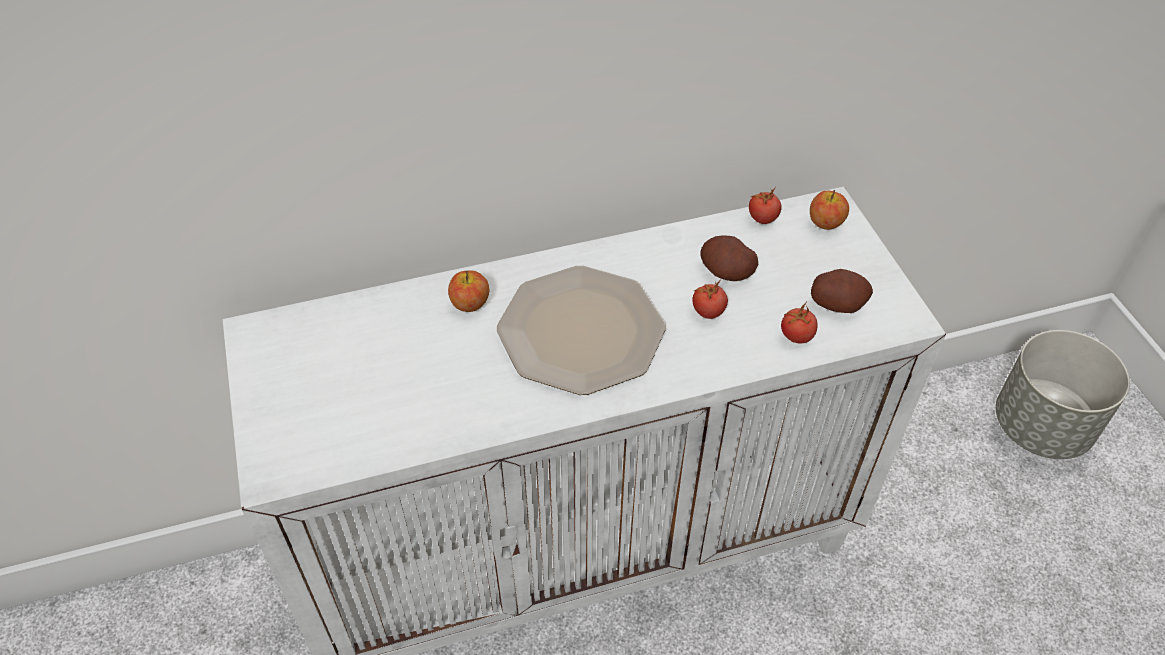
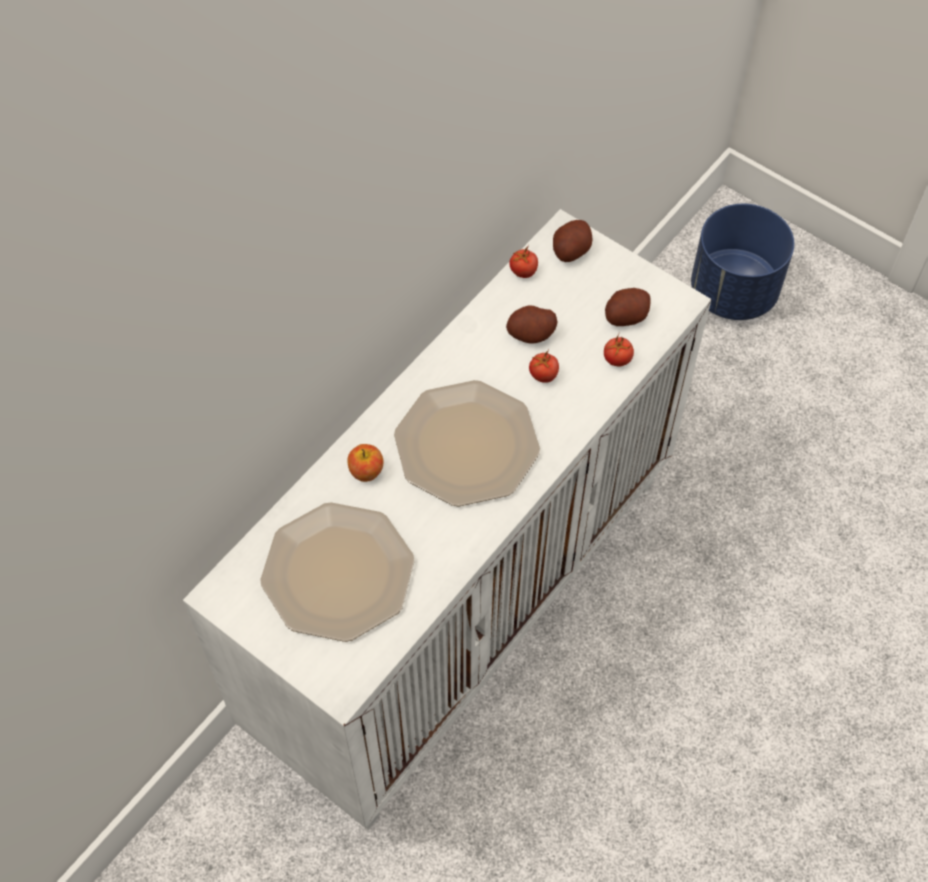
camera: 35 degrees left, 10 degrees up
apple [810,190,849,230] -> potato [553,220,593,262]
grey planter [996,330,1130,459] -> blue planter [691,204,794,320]
none -> plate [260,502,415,642]

